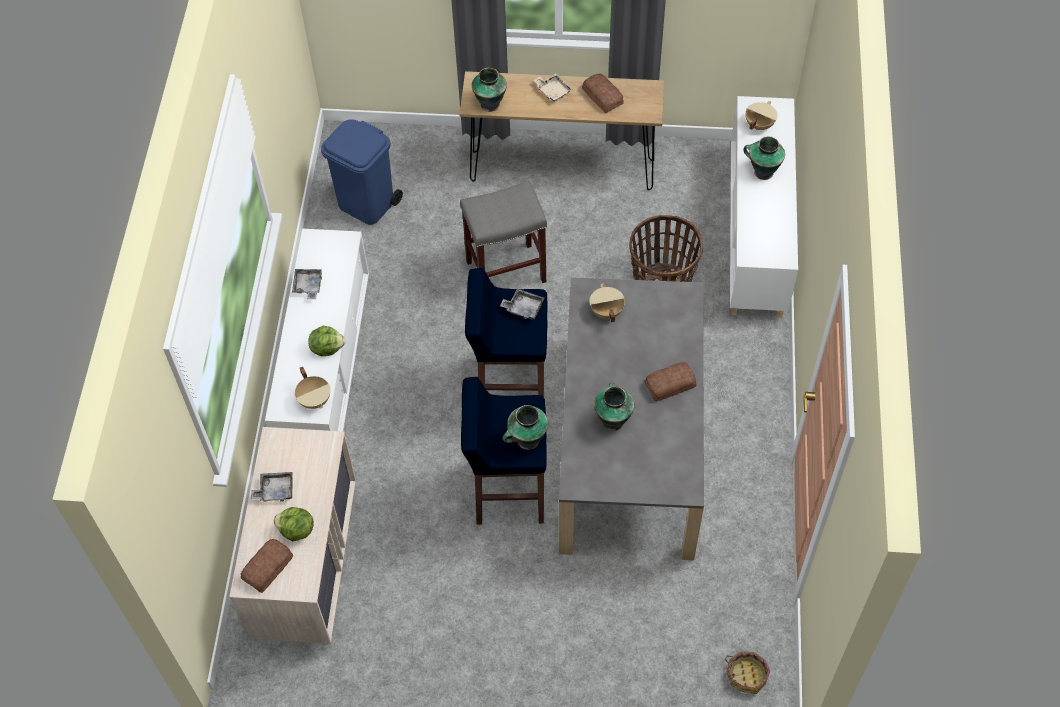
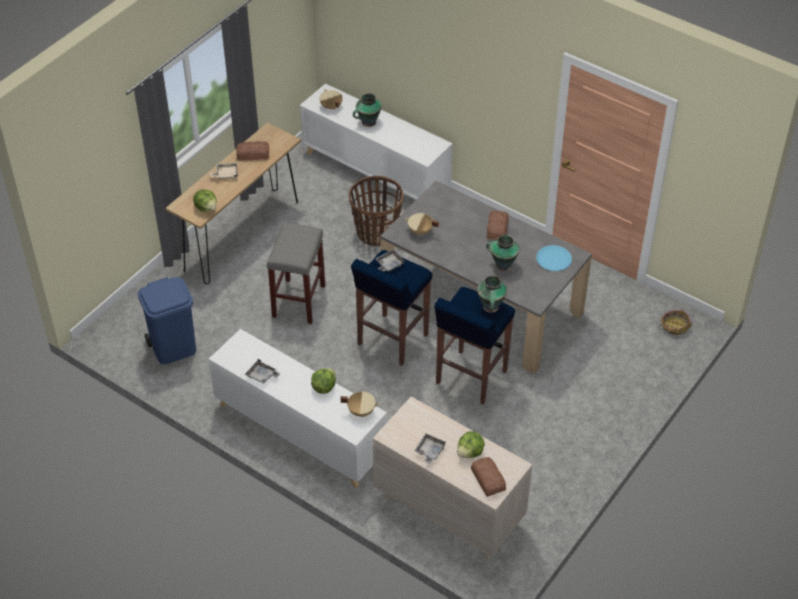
camera: 60 degrees left, 10 degrees down
vase [472,68,507,112] -> lettuce [193,189,217,212]
none -> blue plate [536,245,572,271]

